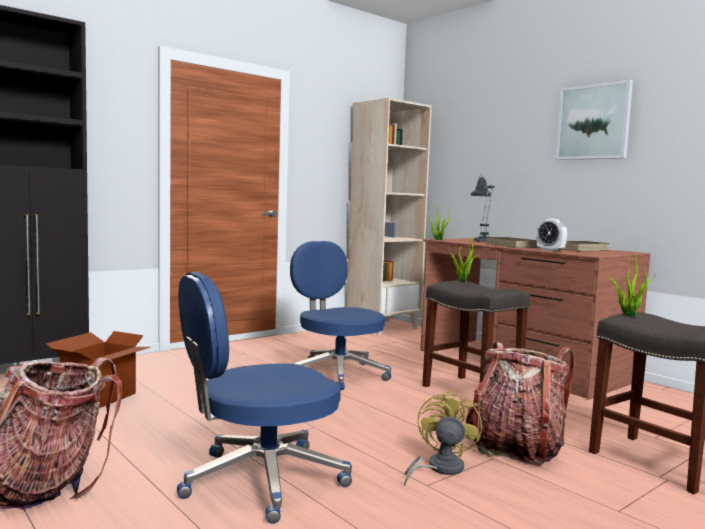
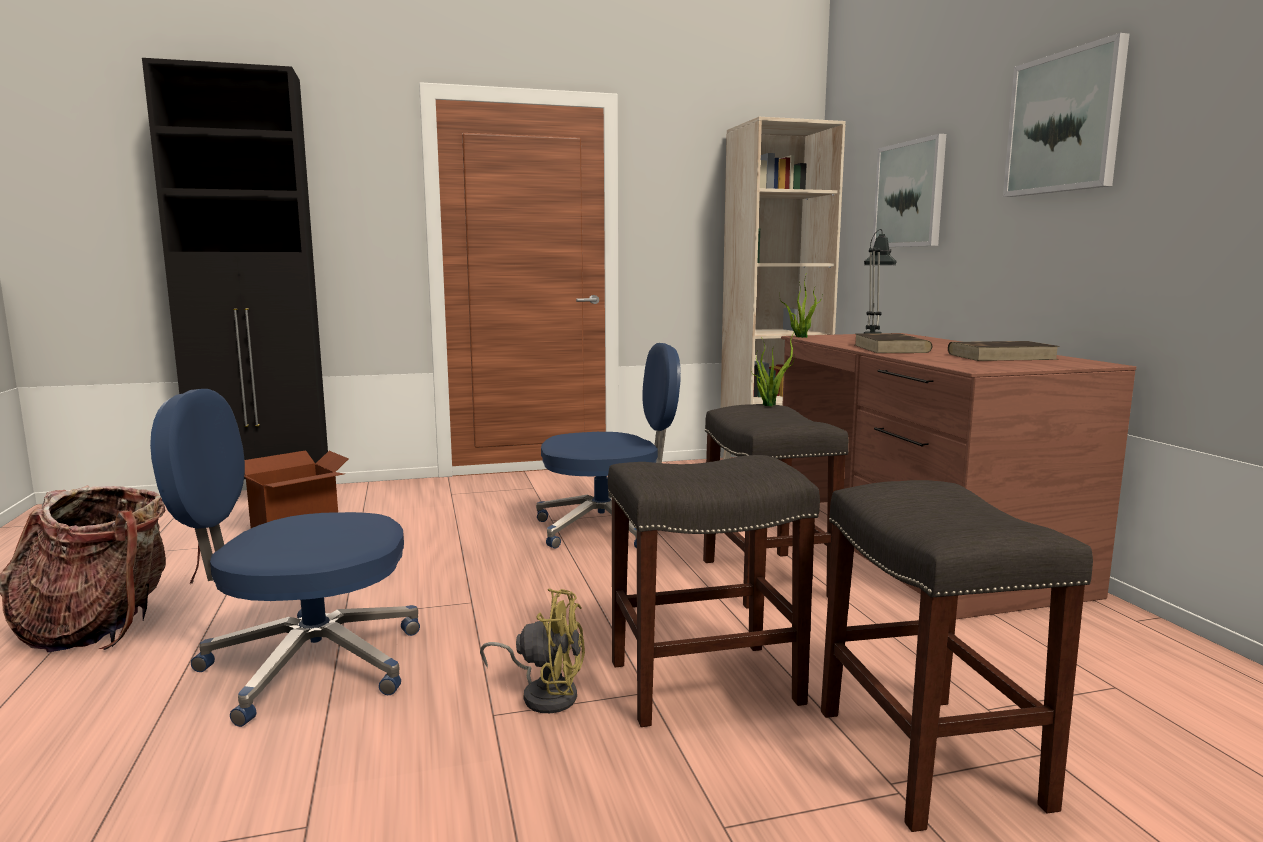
camera: 25 degrees right, 5 degrees up
blue office chair [290,241,391,390] -> blue office chair turned 90 degrees clockwise [536,343,681,549]
yellow fan [404,390,482,487] -> yellow fan turned 60 degrees clockwise [480,589,585,713]
backpack [466,342,575,465] -> grey stool [608,455,820,727]
alarm clock [536,219,567,251] -> none
potted plant [608,251,656,316] -> none
none -> picture [872,134,946,248]

